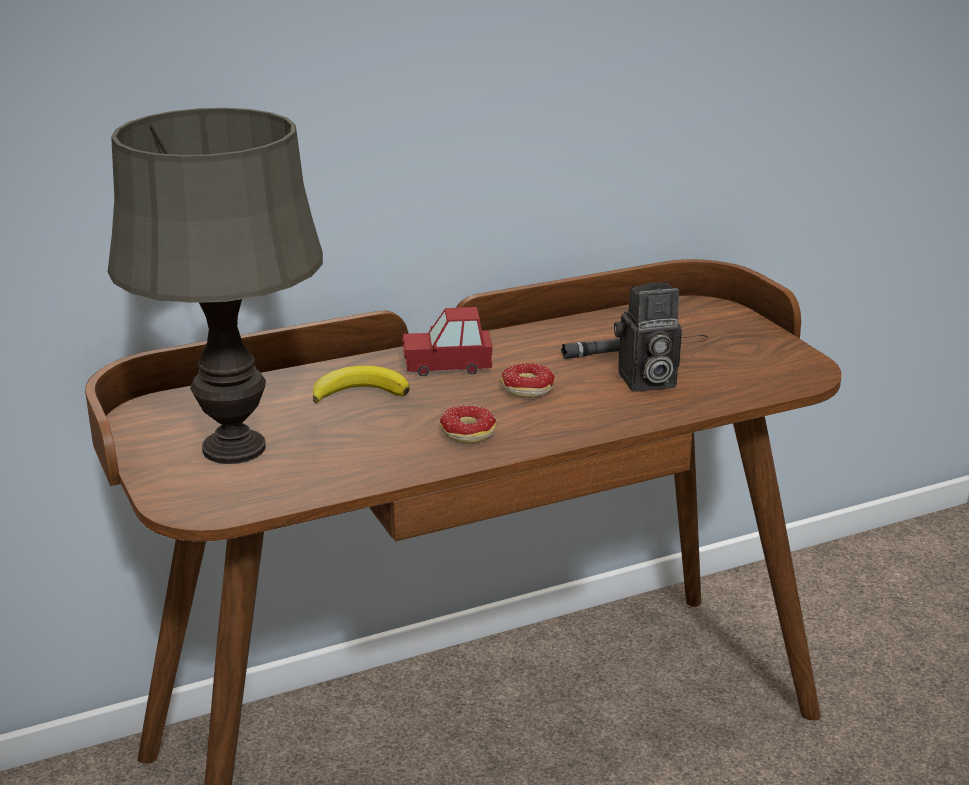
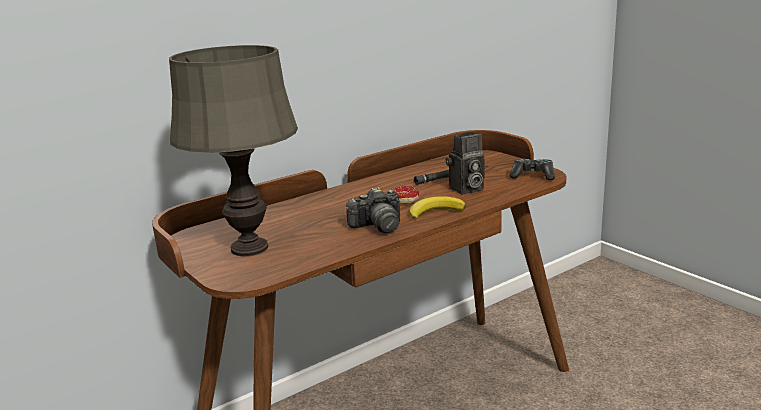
camera: 10 degrees left, 5 degrees down
banana [313,366,410,404] -> banana moved to [410,196,466,220]
red toy car [402,307,493,377] -> none
donut [440,405,497,444] -> camera [346,187,400,233]
none -> game controller [509,158,555,180]

